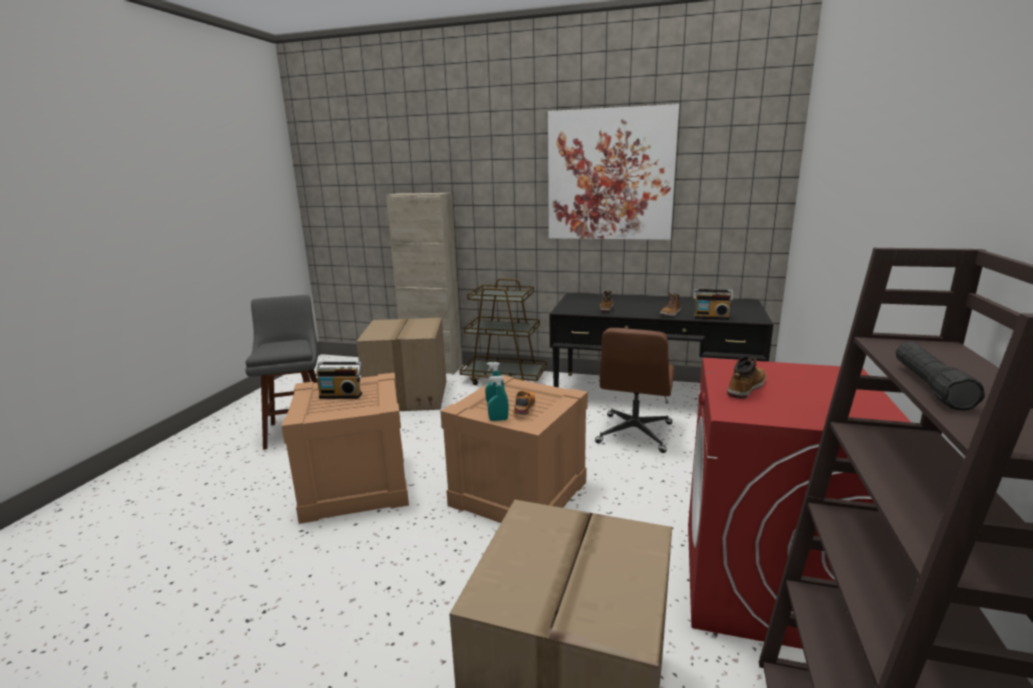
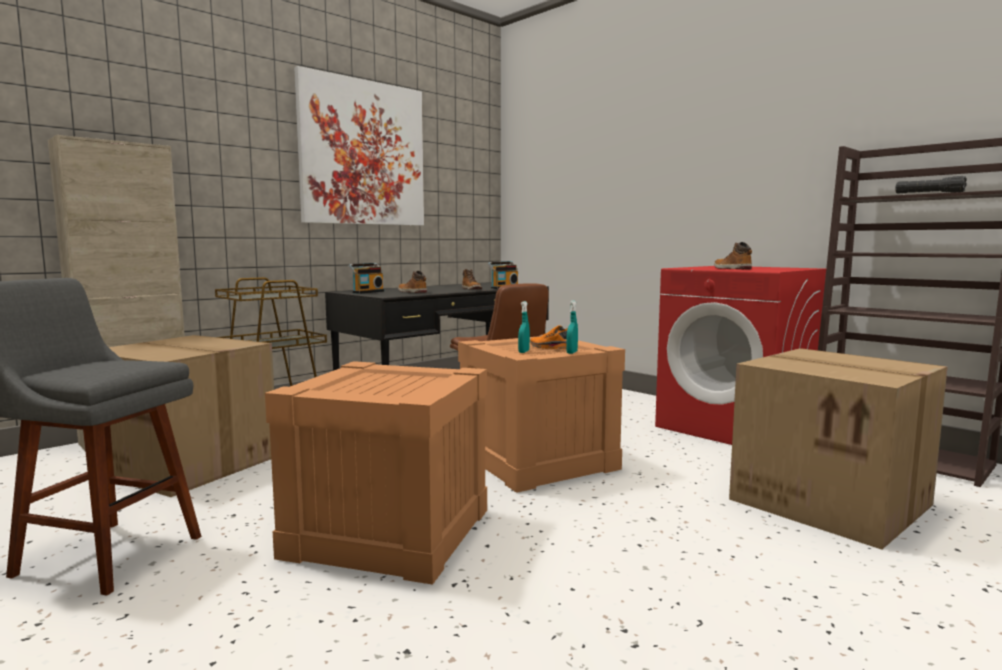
camera: 60 degrees left, 10 degrees down
radio [315,362,362,399] -> radio moved to [348,263,384,294]

